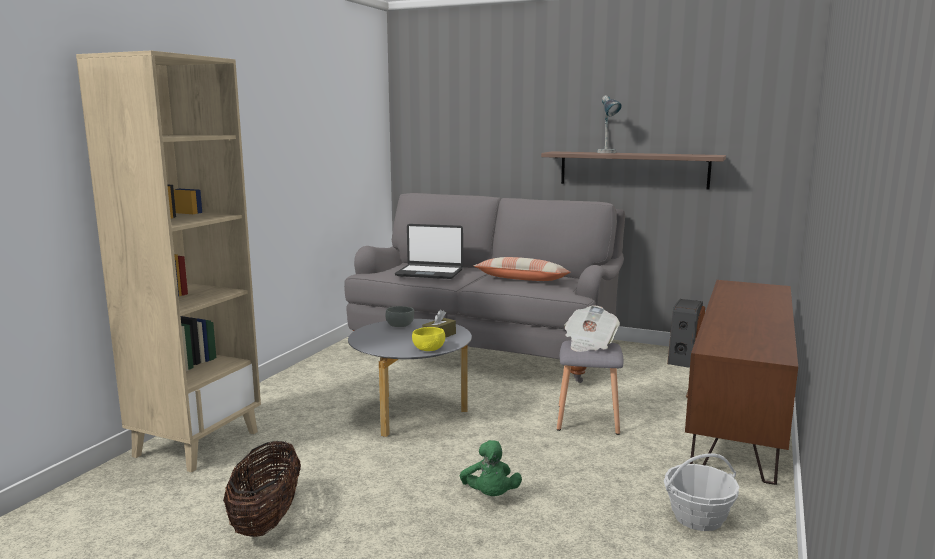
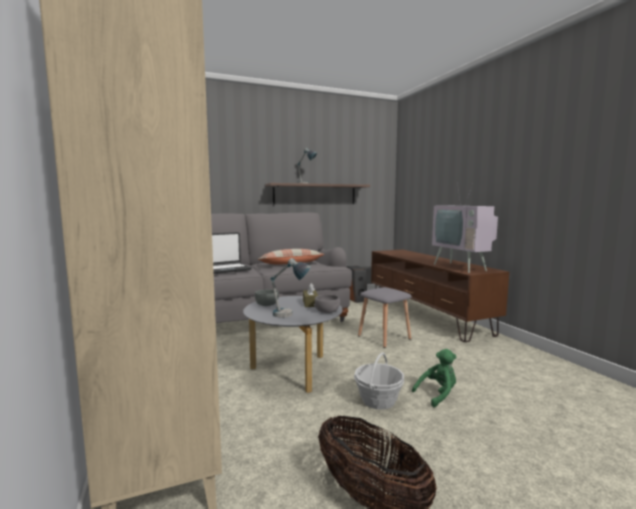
camera: 45 degrees left, 5 degrees down
yellow bowl [412,327,445,351] -> grey bowl [314,295,340,313]
green plush toy [460,440,522,496] -> green plush toy turned 60 degrees counterclockwise [412,349,456,407]
newspaper [564,305,620,352] -> none
basket [664,453,740,531] -> basket moved to [354,352,404,410]
none -> table lamp [271,258,311,318]
none -> television [432,189,498,273]

